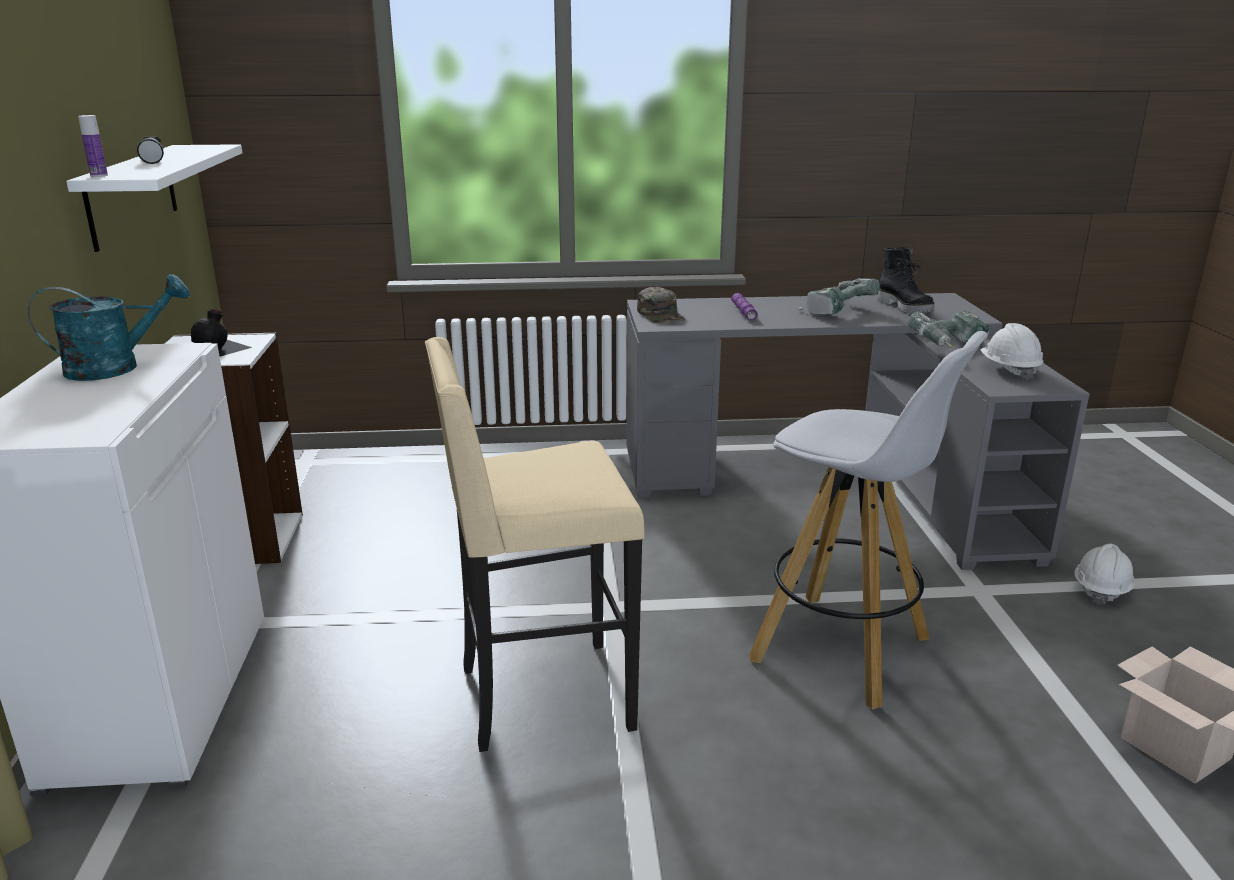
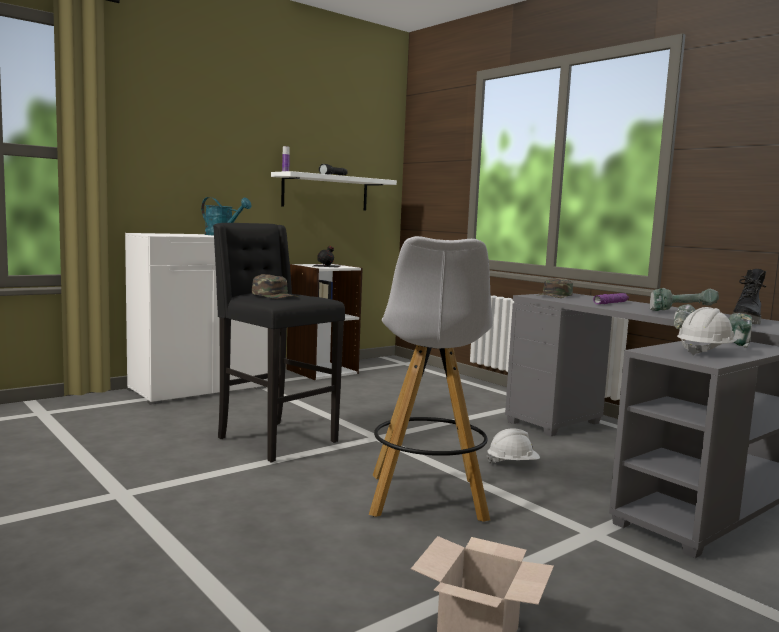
camera: 55 degrees right, 15 degrees down
beige stool [425,337,645,752] -> black stool [213,223,345,463]
white hard hat [1074,544,1135,605] -> white hard hat moved to [487,428,540,463]
none -> green cap [252,274,298,299]

